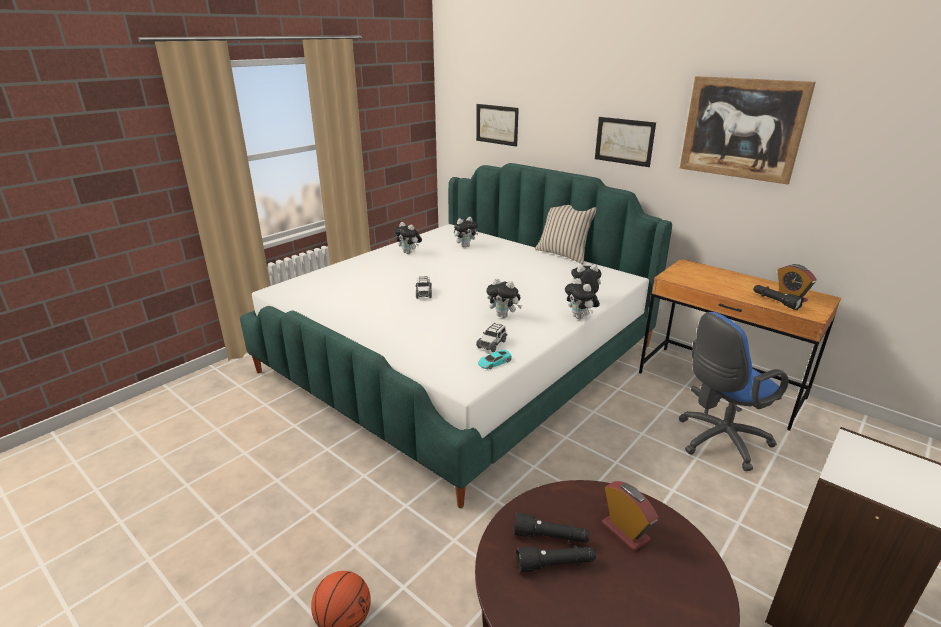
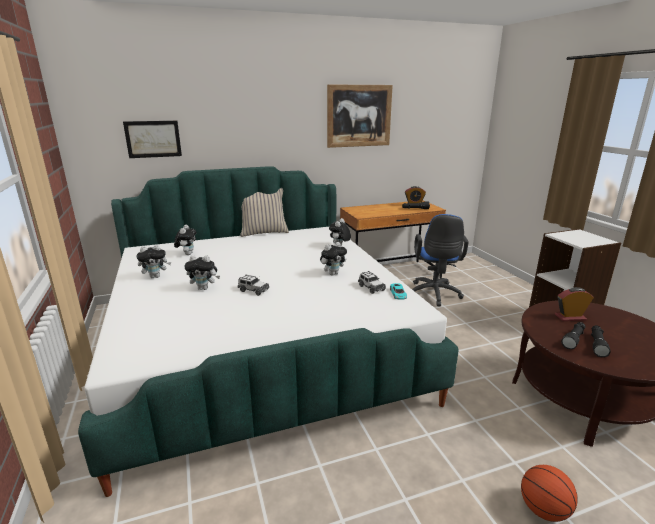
camera: 60 degrees left, 5 degrees down
plush toy [565,278,600,319] -> plush toy moved to [184,255,220,290]
picture [595,117,656,167] -> none

